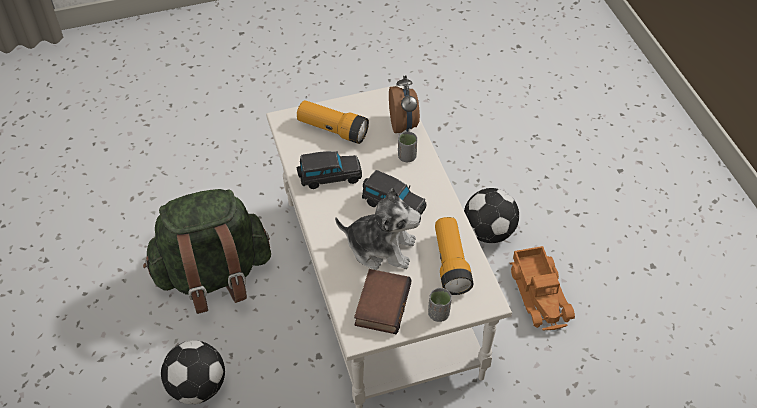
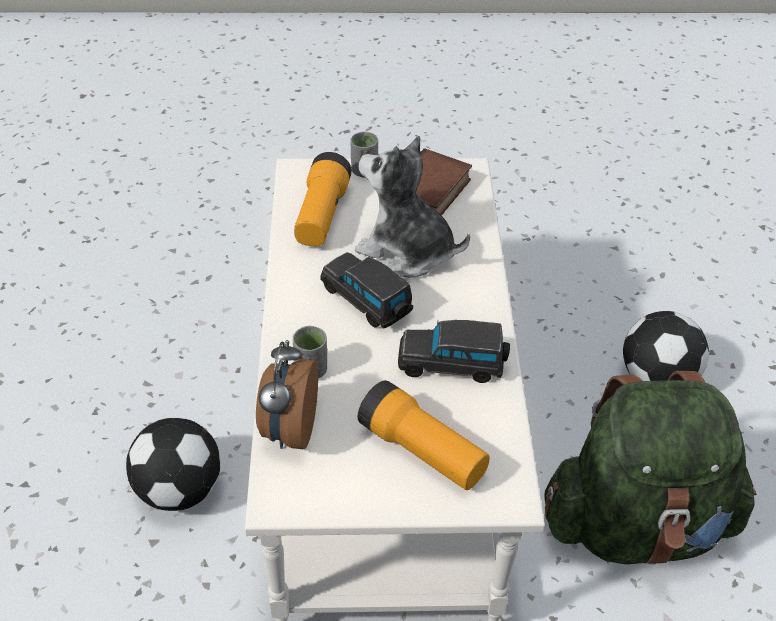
camera: 165 degrees left, 5 degrees down
toy truck [510,246,575,330] -> none

